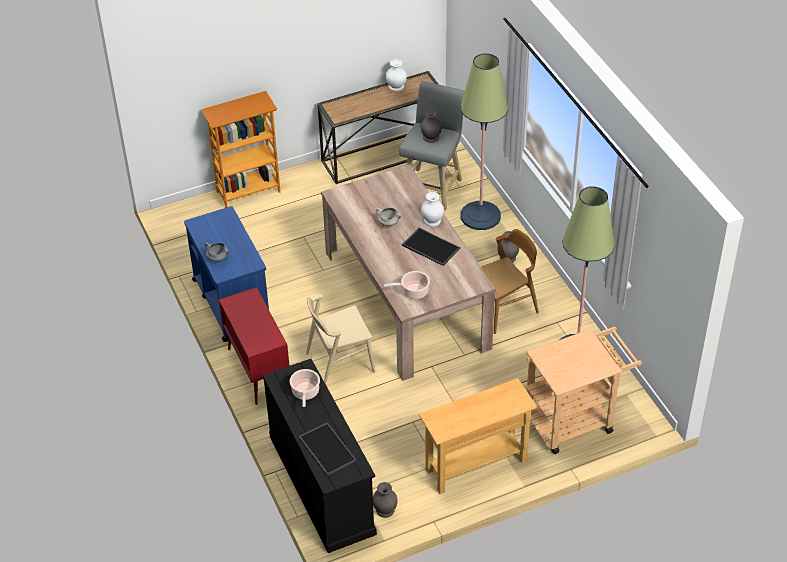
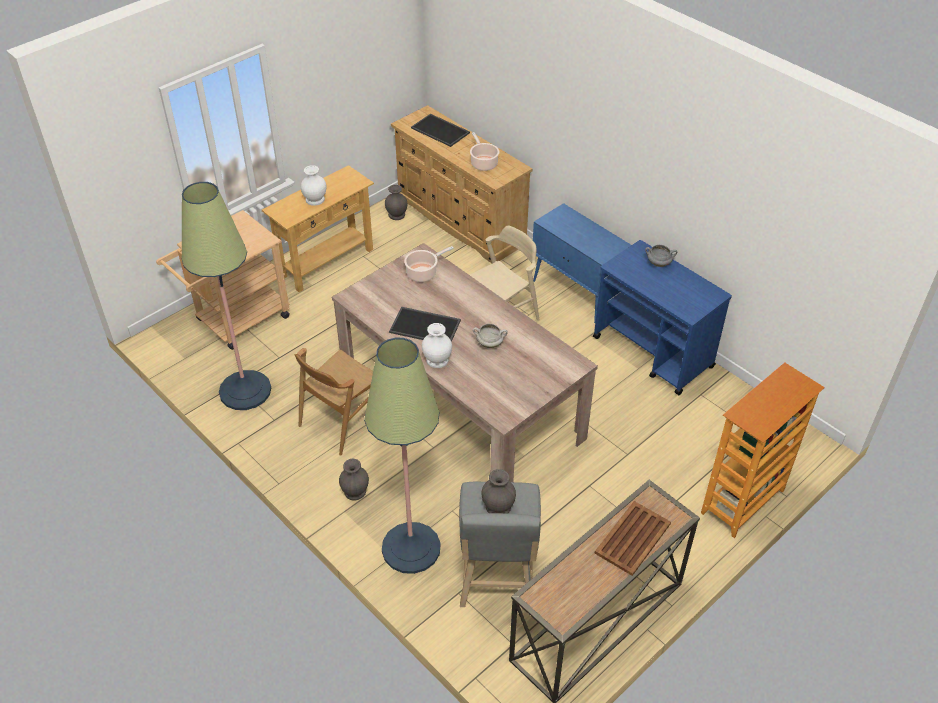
camera: 160 degrees right, 0 degrees up
red cabinet [219,287,289,405] -> blue cabinet [533,203,631,323]
black dresser [262,359,377,553] -> beige dresser [391,105,533,263]
white vase [386,59,407,92] -> white vase moved to [301,165,326,206]
none -> brown tray [595,501,671,576]

